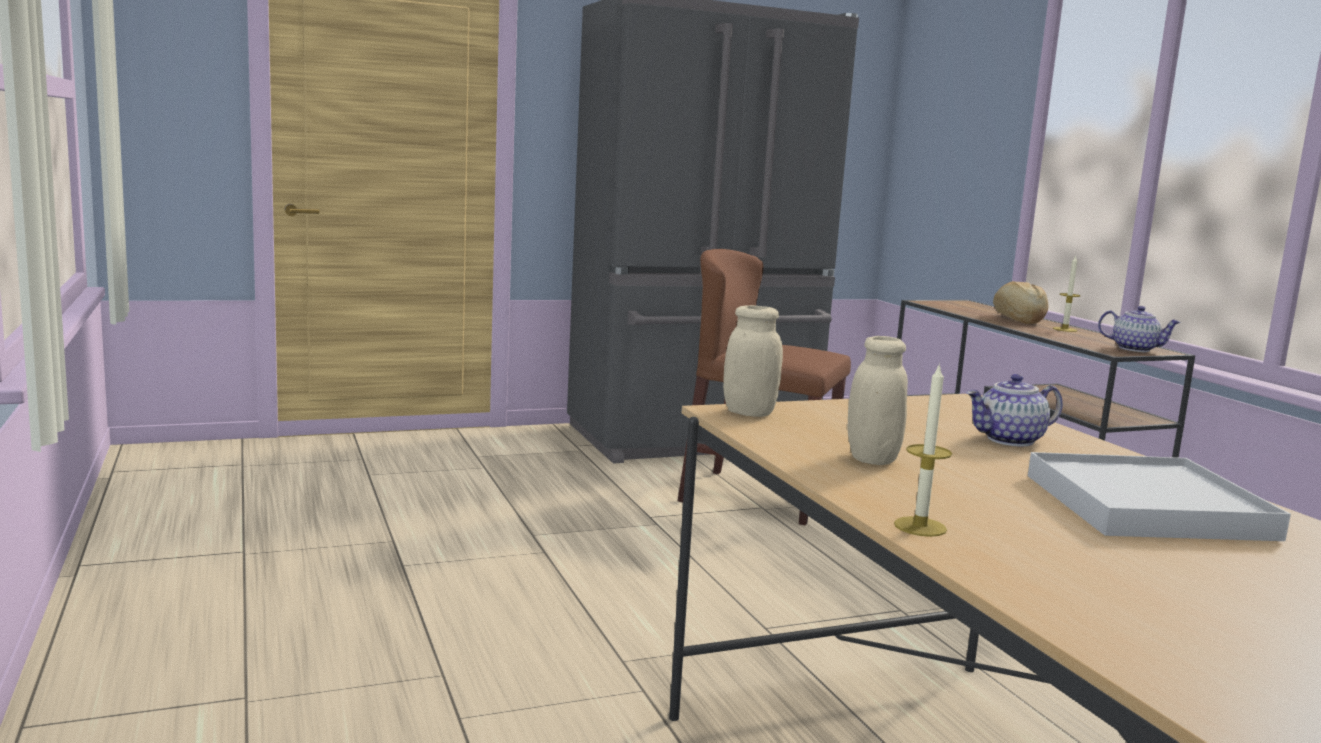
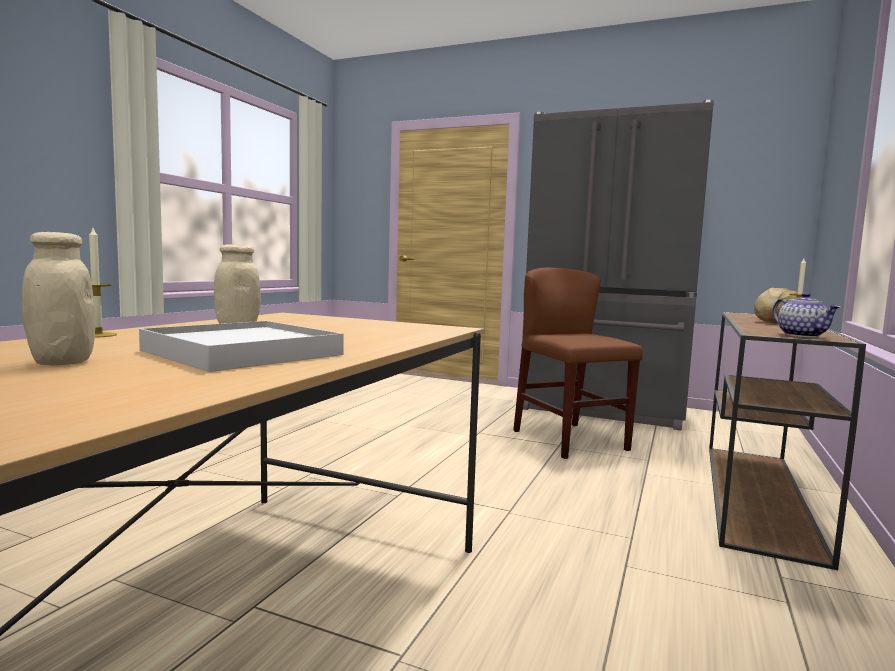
camera: 45 degrees right, 5 degrees down
beige jar [723,305,783,417] -> beige jar moved to [22,232,95,365]
teapot [966,374,1063,446] -> none

